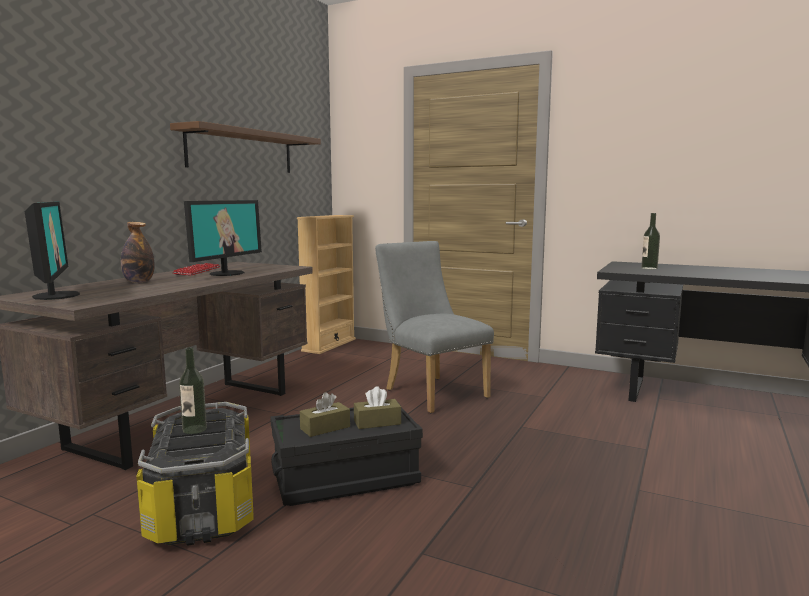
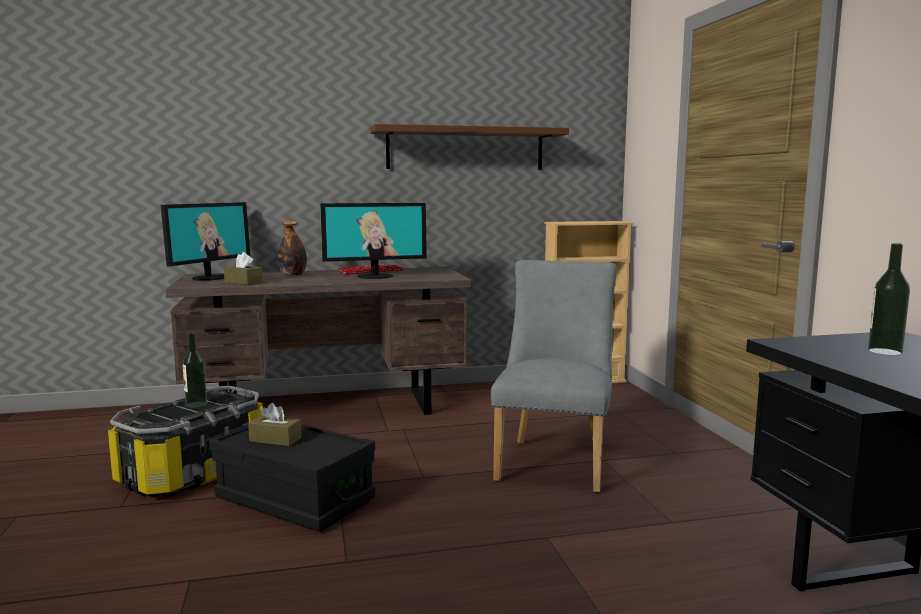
camera: 50 degrees right, 0 degrees up
brown tissue box [354,386,401,429] -> brown tissue box moved to [224,252,263,285]

